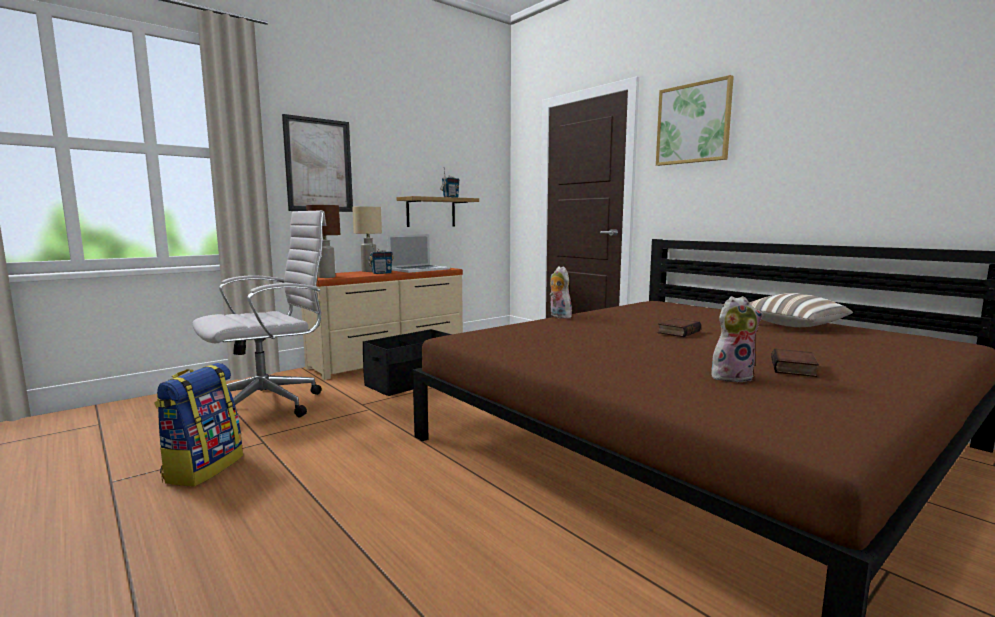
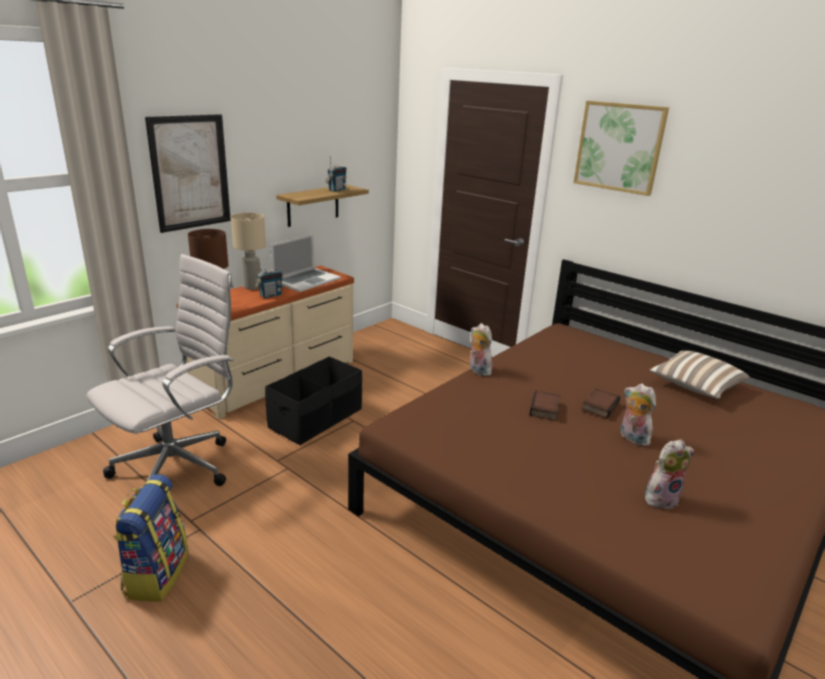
camera: 10 degrees left, 15 degrees up
book [771,349,819,377] -> book moved to [530,391,561,421]
none -> plush toy [621,384,656,446]

